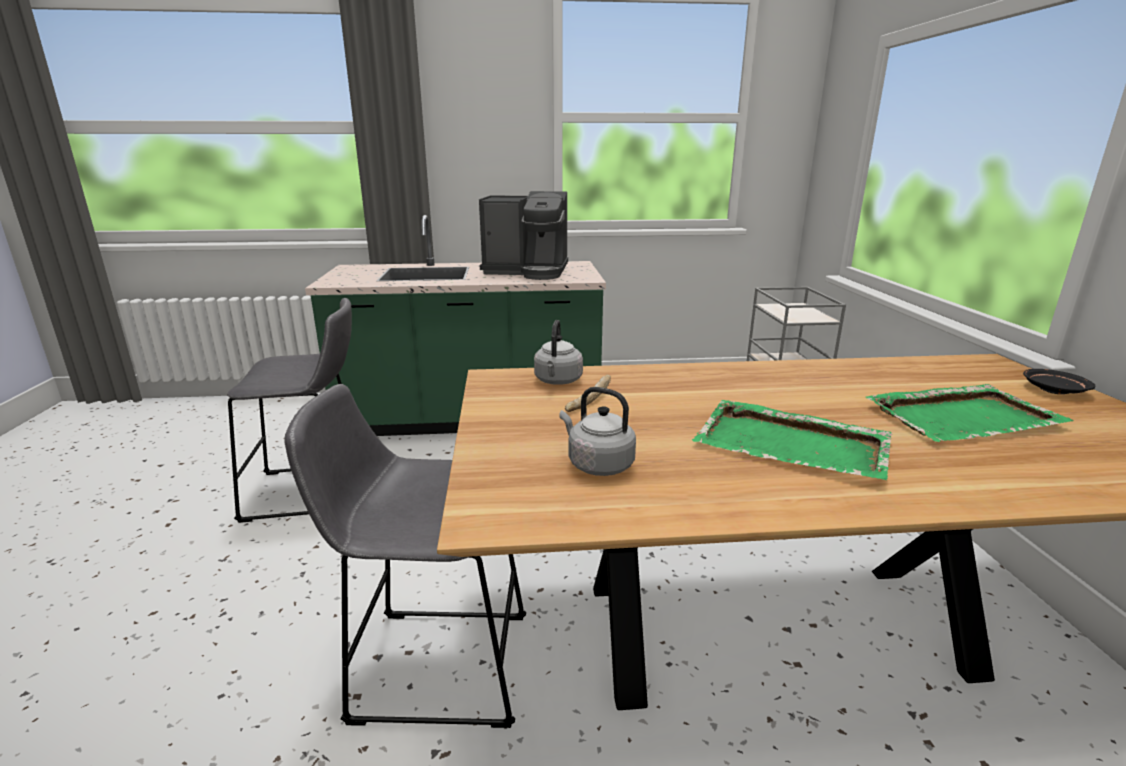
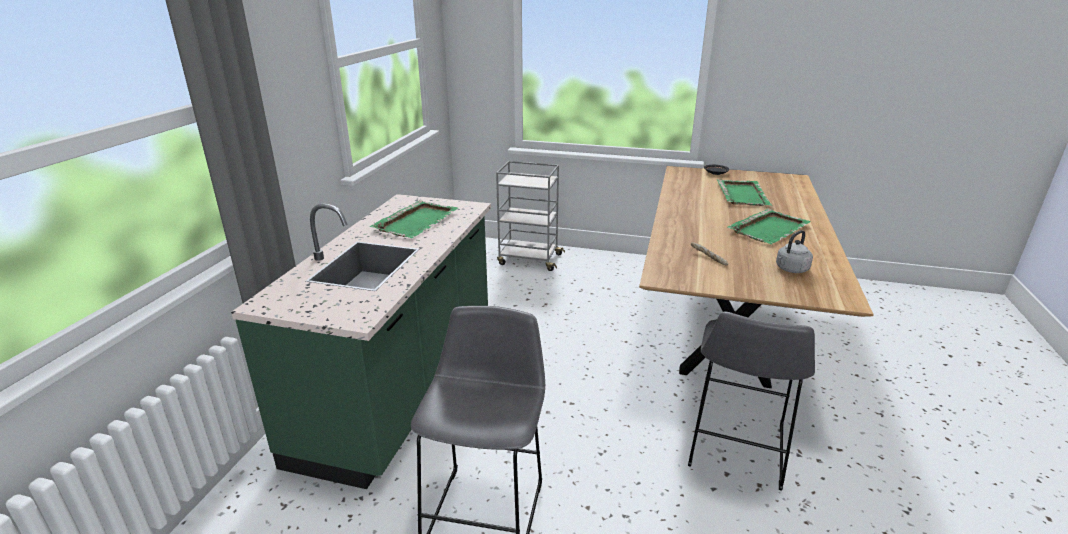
camera: 70 degrees left, 5 degrees up
coffee machine [479,191,568,280] -> green tray [370,200,458,238]
grey kettle [534,320,583,385] -> none

